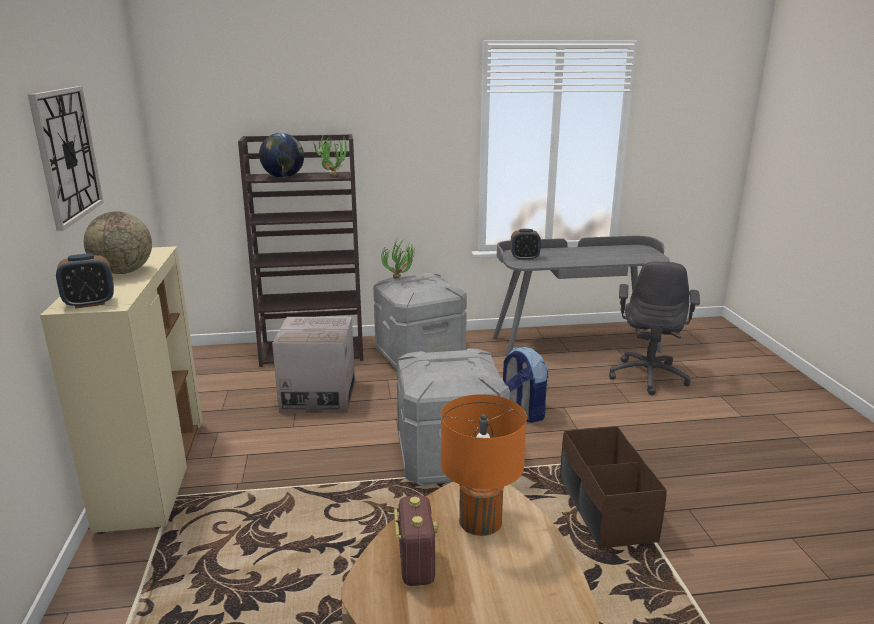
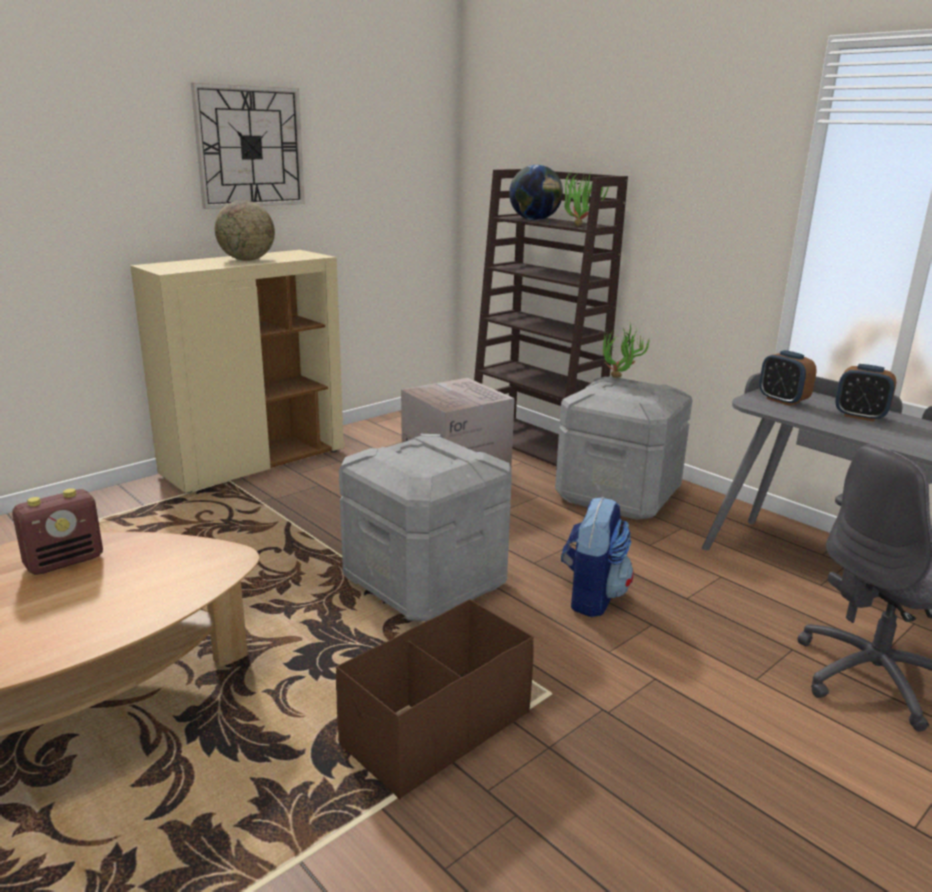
camera: 55 degrees right, 0 degrees up
alarm clock [56,253,114,309] -> alarm clock moved to [835,364,896,422]
orange table lamp [441,394,527,536] -> none

